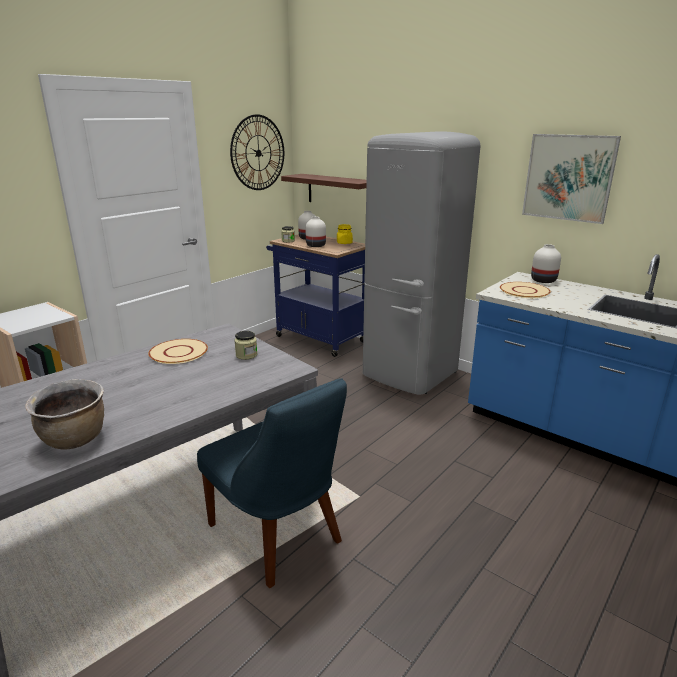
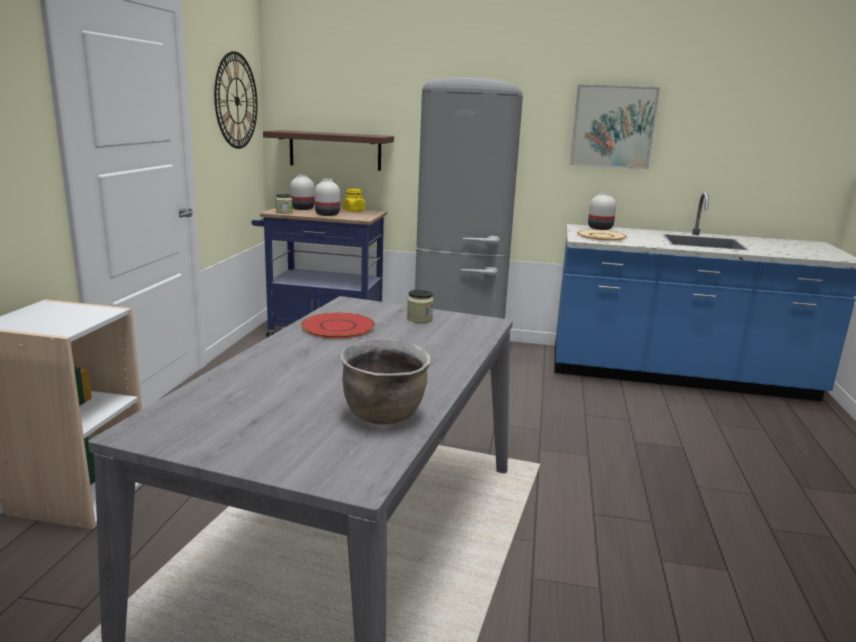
camera: 30 degrees left, 5 degrees down
beige plate [148,339,208,364] -> red plate [301,312,375,339]
blue chair [197,378,347,588] -> none

